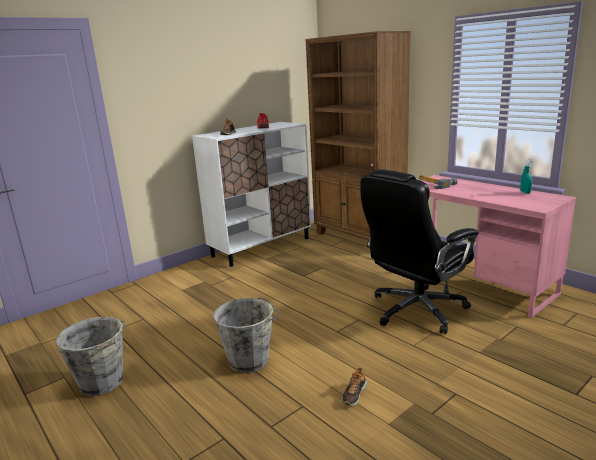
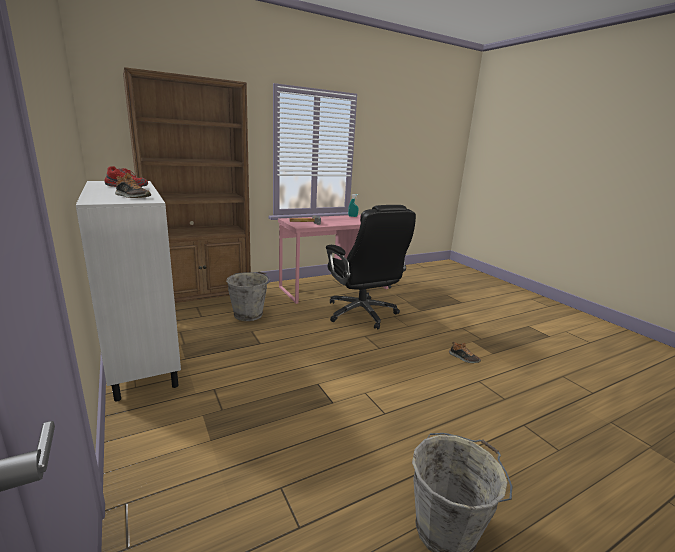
camera: 80 degrees left, 0 degrees up
grey bucket [213,298,280,373] -> grey bucket moved to [226,272,270,321]

